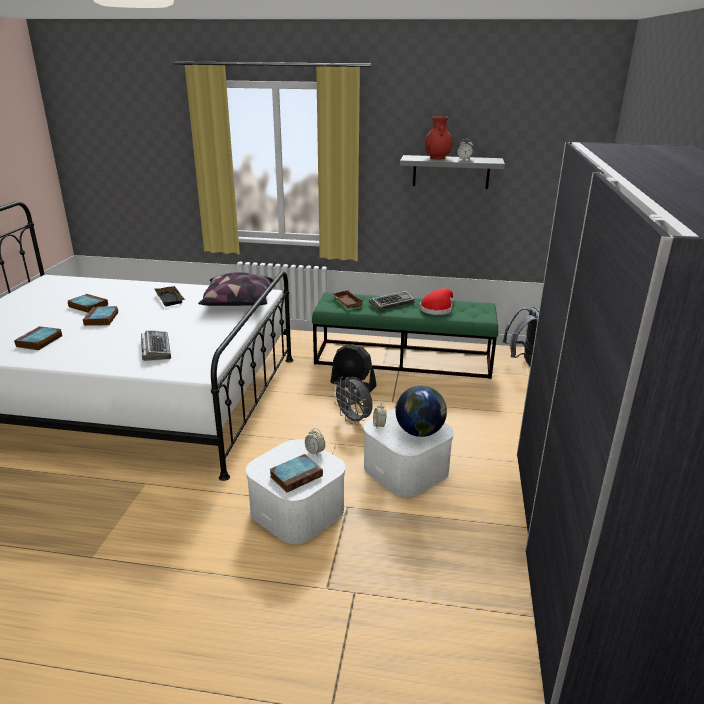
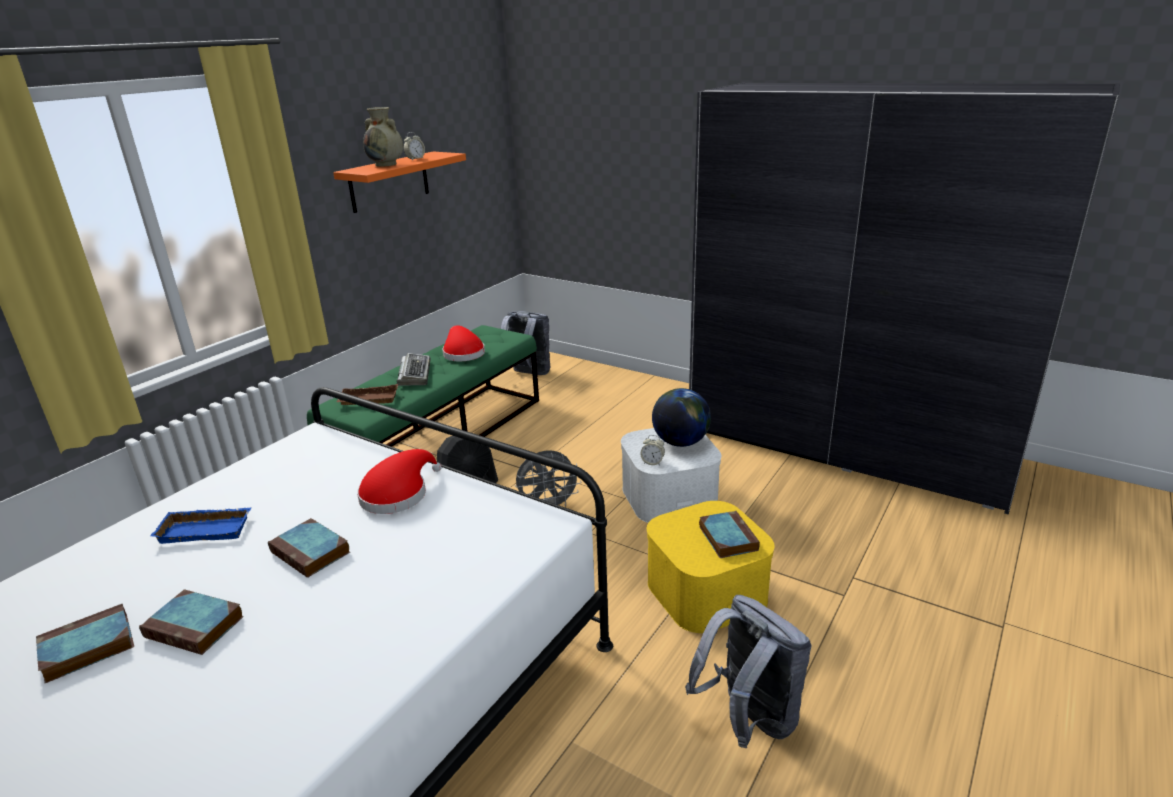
camera: 65 degrees left, 0 degrees up
book [14,326,62,350] -> book moved to [268,518,350,578]
keyboard [141,330,171,361] -> none
black tray [154,286,185,307] -> blue tray [150,508,251,544]
pillow [198,272,274,306] -> none
white storage box [246,439,345,544] -> yellow storage box [647,501,775,633]
alarm clock [305,428,325,455] -> none
grey shelf [400,155,505,189] -> orange shelf [333,151,466,213]
red vase [424,116,453,159] -> beige vase [363,107,403,167]
none -> red hat [357,449,442,514]
none -> grey backpack [685,595,812,748]

